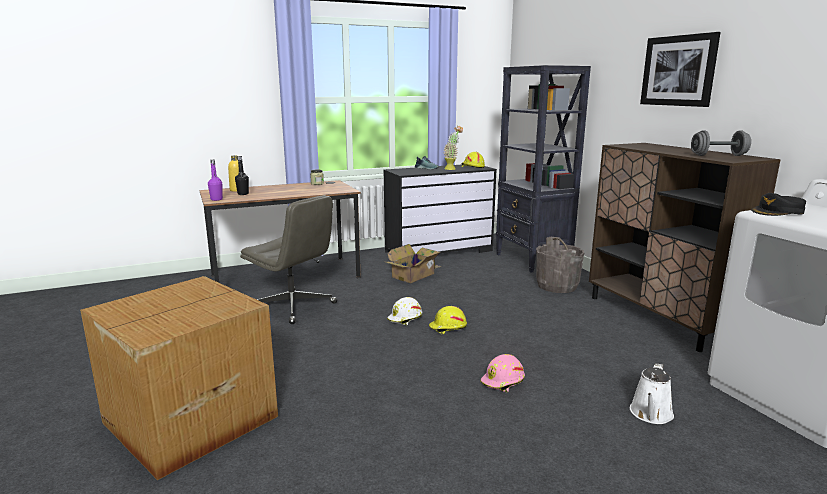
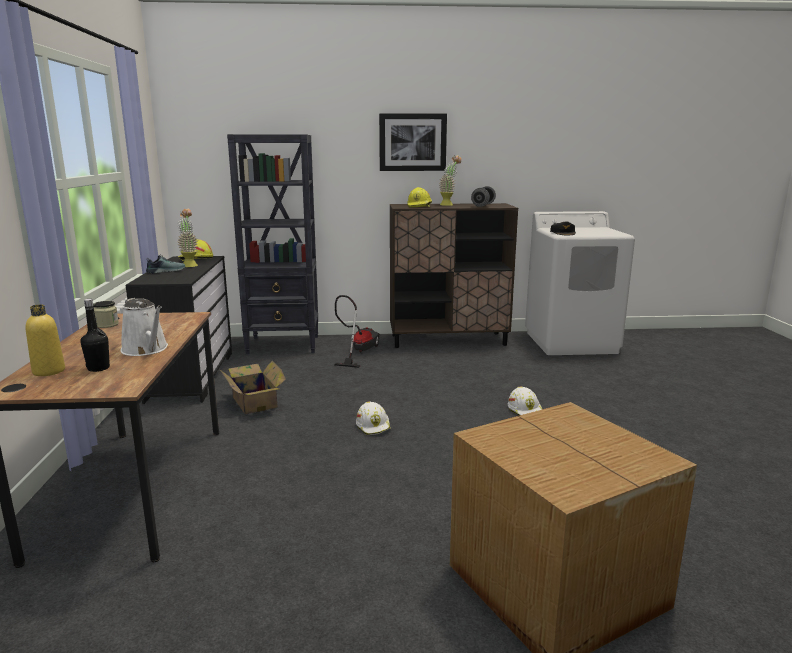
camera: 70 degrees left, 0 degrees up
purple bottle [208,160,223,201] -> none
grey office chair [240,195,337,324] -> none
yellow hard hat [429,306,467,334] -> yellow hard hat moved to [407,187,432,207]
pink hard hat [480,354,525,392] -> white hard hat [508,387,542,416]
grey bucket [536,237,585,293] -> vacuum cleaner [334,295,380,368]
white watering can [630,363,674,424] -> white watering can moved to [121,298,168,356]
none -> potted plant [439,155,462,206]

